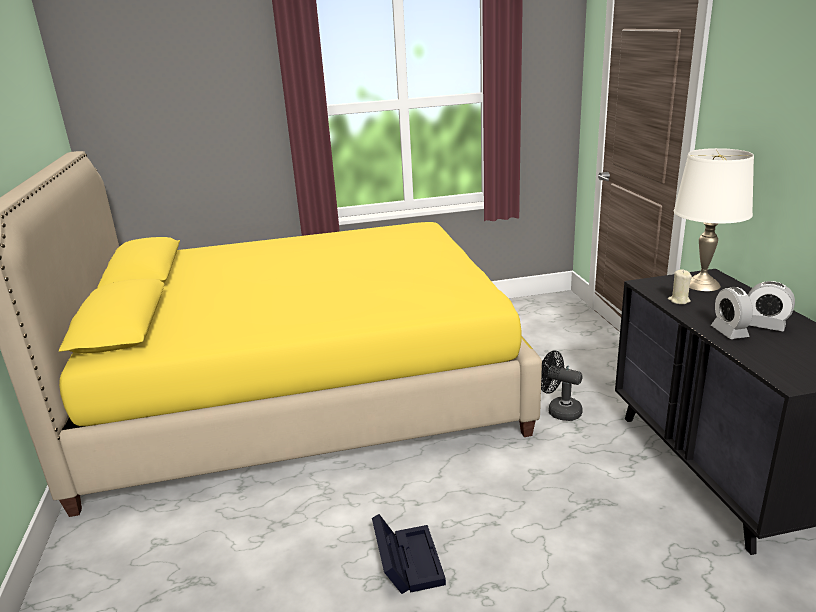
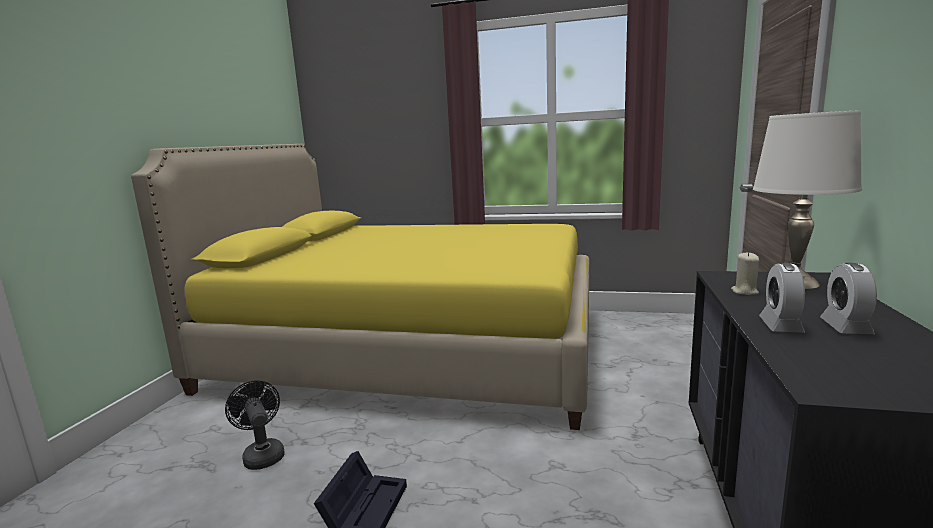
camera: 25 degrees right, 10 degrees down
black fan [541,351,583,421] -> black fan moved to [225,380,285,470]
alarm clock [748,281,795,331] -> alarm clock turned 45 degrees clockwise [820,263,877,334]

